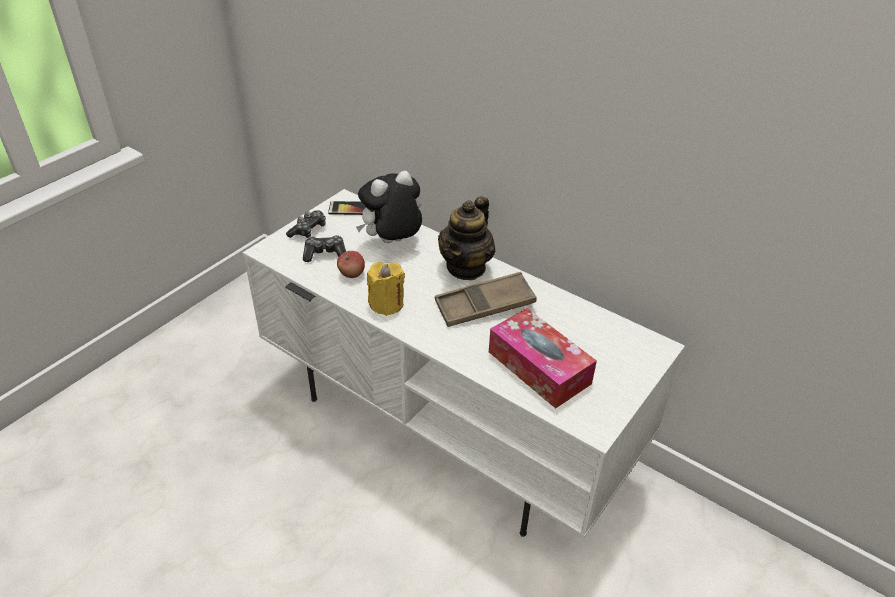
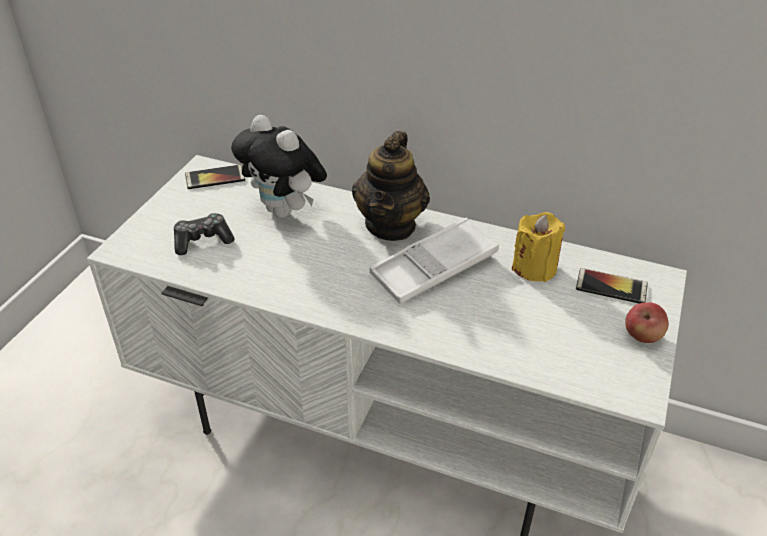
camera: 15 degrees left, 0 degrees up
game controller [286,210,326,238] -> none
apple [337,251,365,278] -> apple moved to [625,302,669,343]
plush toy [356,171,422,243] -> plush toy turned 90 degrees counterclockwise [231,115,327,218]
yellow candle [367,262,405,316] -> yellow candle moved to [512,212,565,282]
brown tray [435,272,537,327] -> white tray [370,218,499,304]
tissue box [489,308,597,409] -> none
none -> phone [576,268,648,303]

